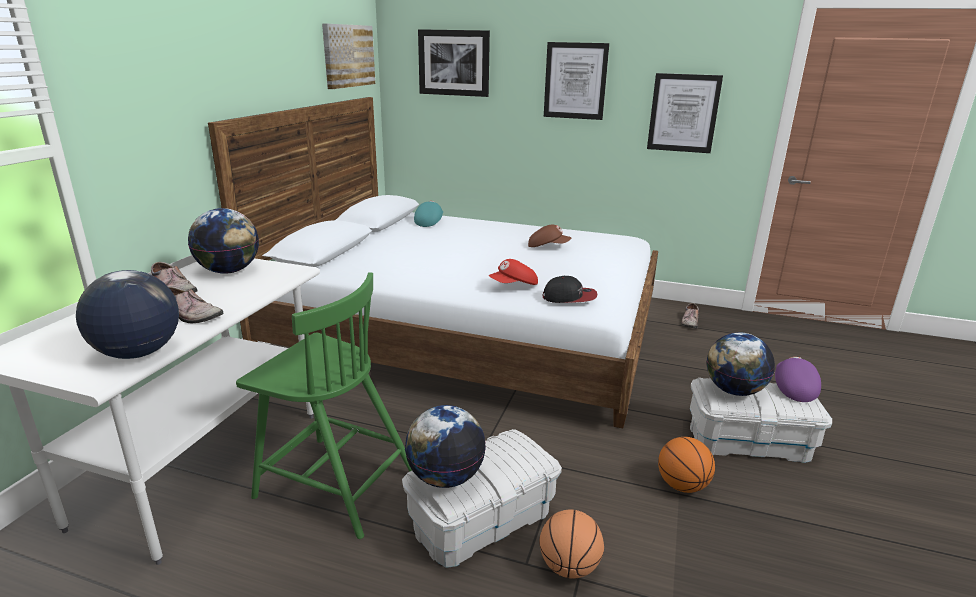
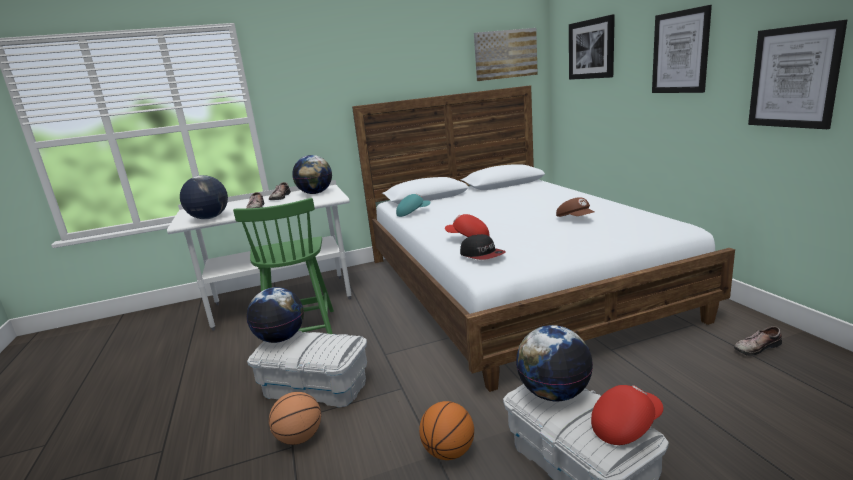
camera: 55 degrees right, 5 degrees down
turquoise cap [414,201,443,227] -> turquoise cap moved to [396,193,431,217]
purple cap [775,357,821,402] -> red cap [591,385,663,445]

